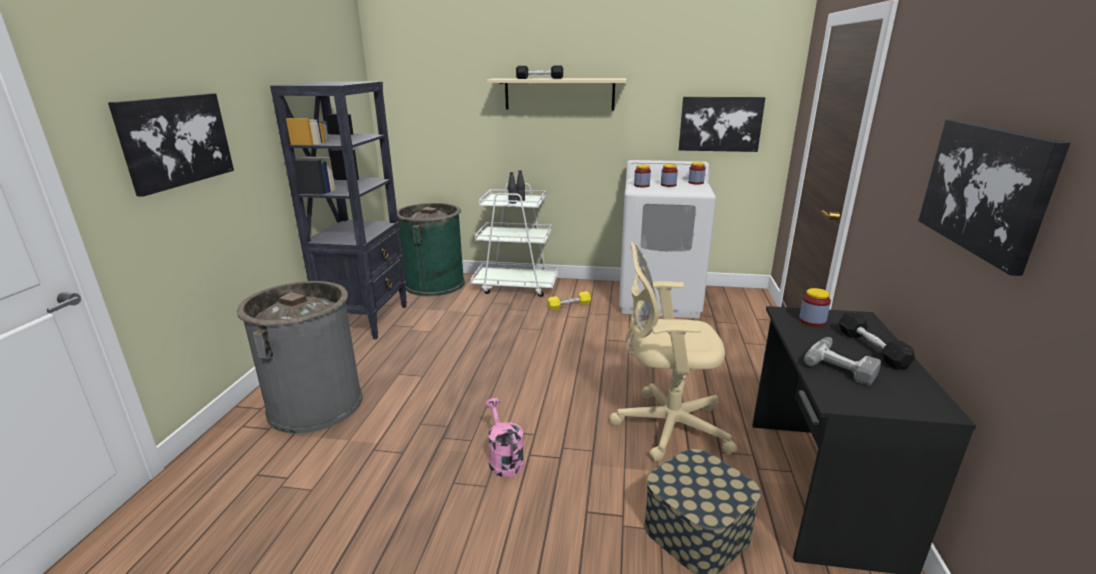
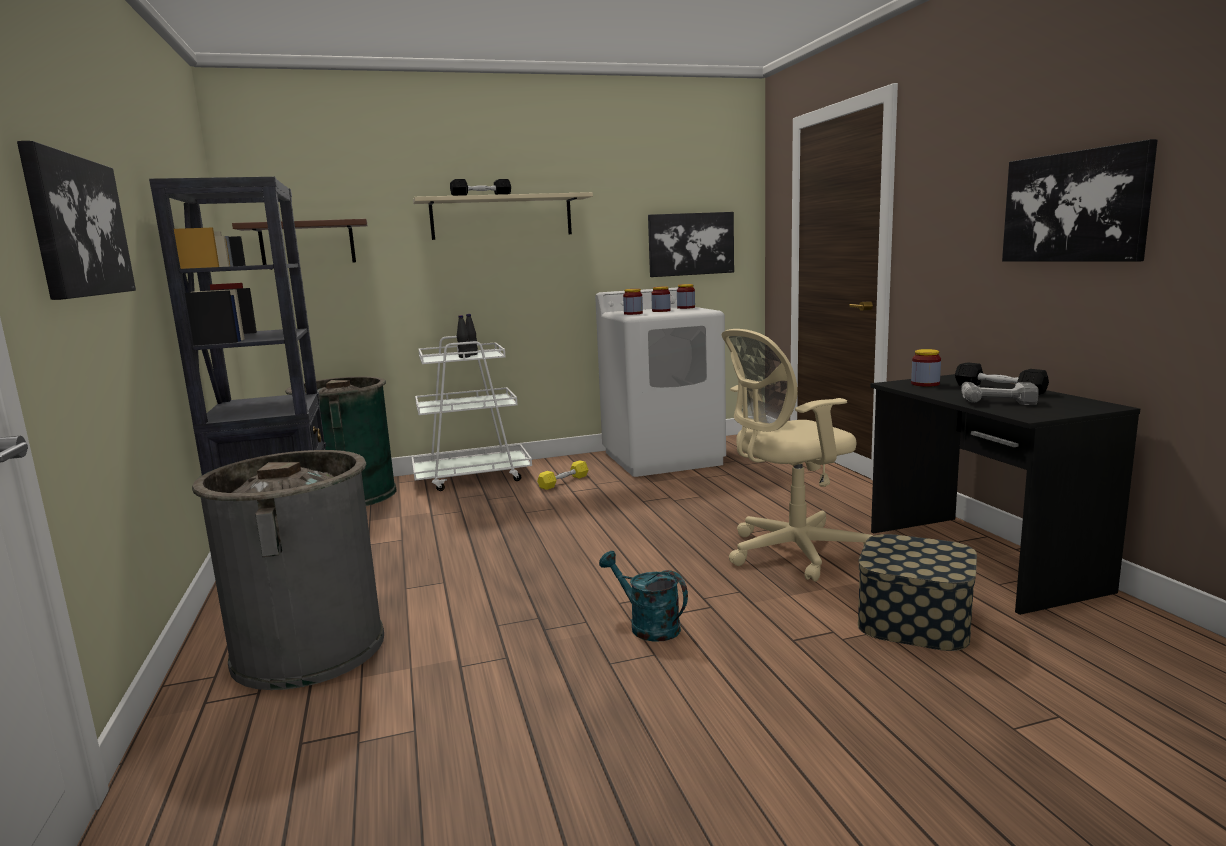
camera: 25 degrees left, 10 degrees down
pink watering can [485,398,524,477] -> turquoise watering can [599,551,688,642]
none -> brown shelf [232,219,367,265]

